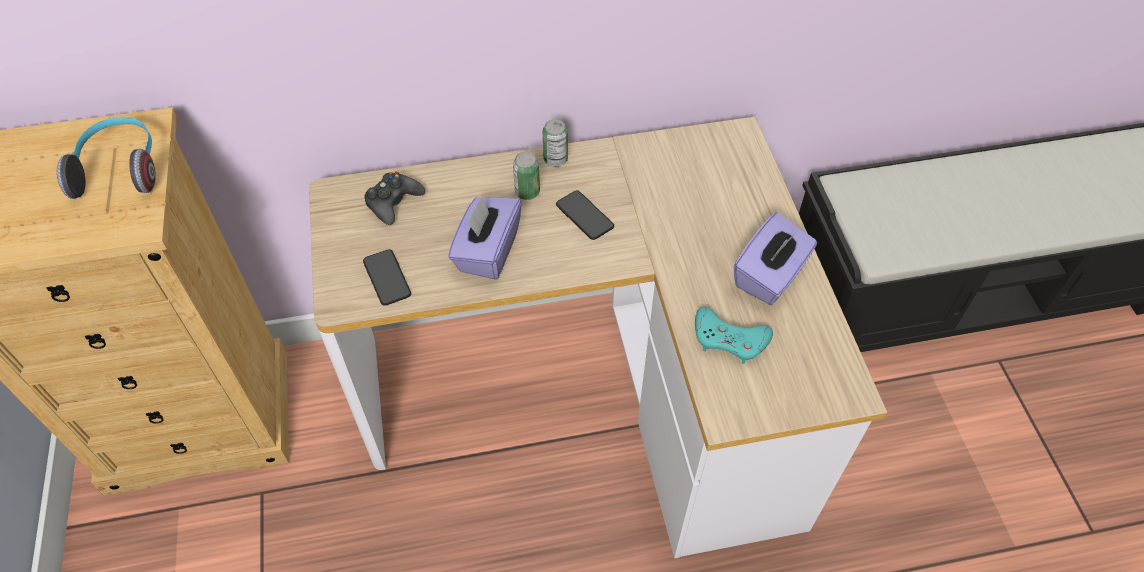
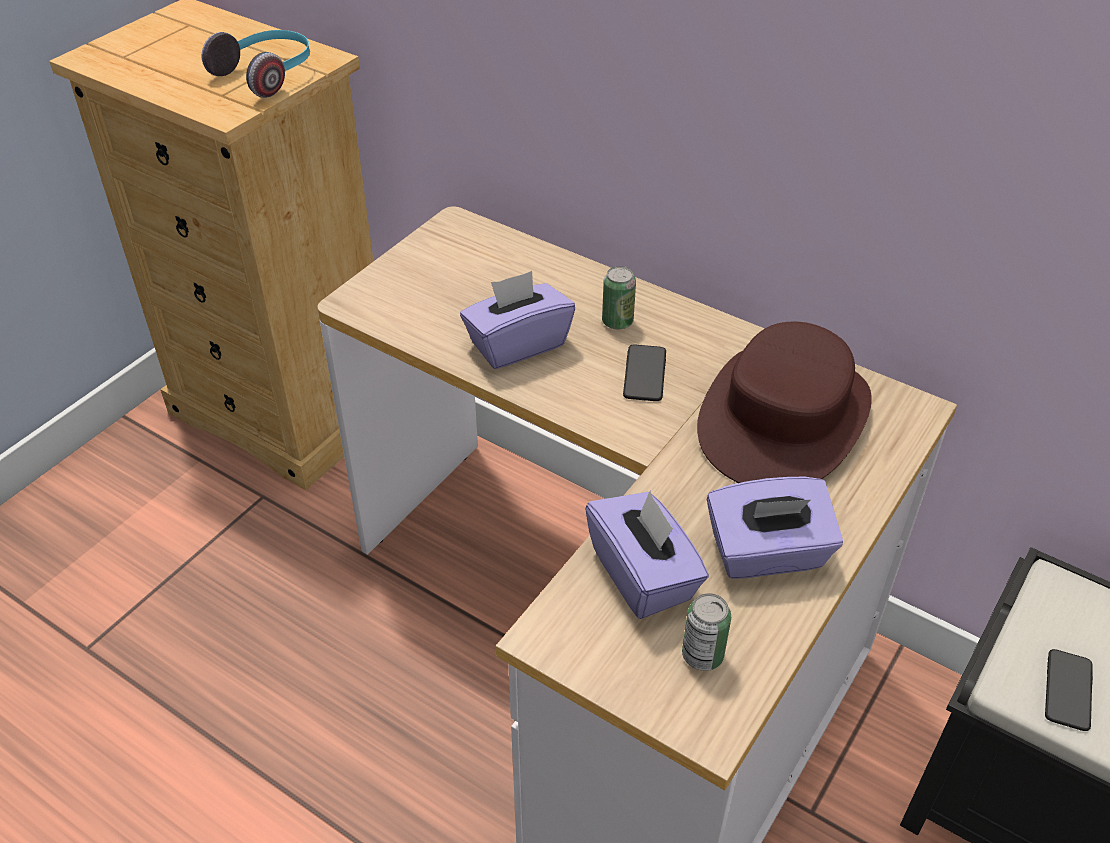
camera: 45 degrees right, 10 degrees down
phone [363,249,411,306] -> phone moved to [1045,649,1093,731]
black game controller [364,172,425,225] -> none
can [543,119,568,167] -> can moved to [682,593,731,671]
turquoise game controller [695,307,773,364] -> purple tissue box [585,490,709,619]
none -> brown hat [697,321,872,483]

